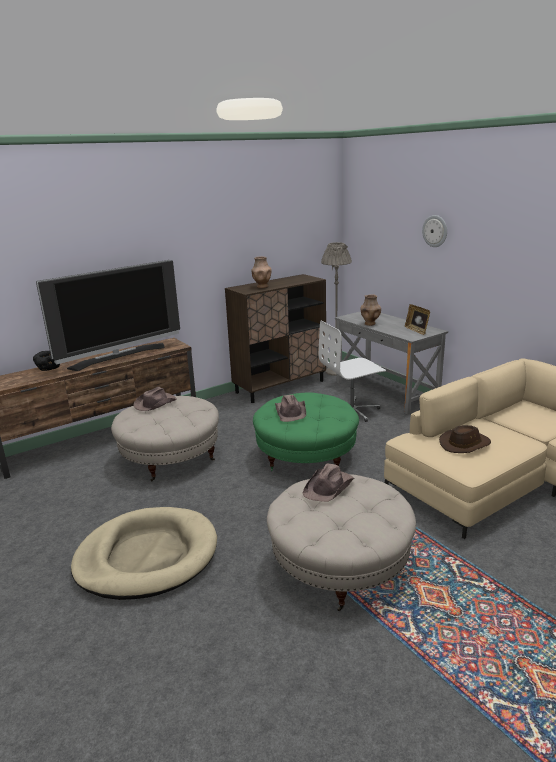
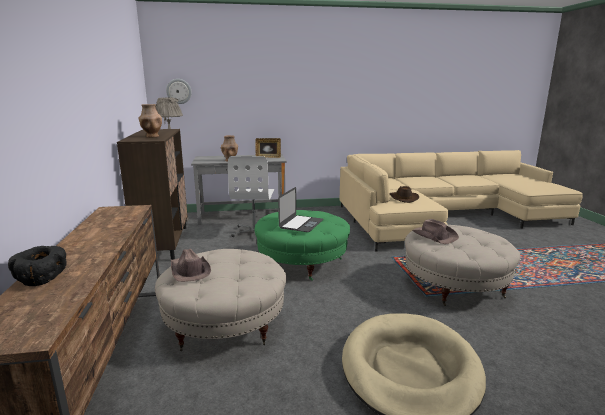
camera: 65 degrees left, 5 degrees down
television [36,260,180,371] -> none
brown hat [275,395,306,422] -> laptop [278,187,323,232]
wall clock [422,215,447,247] -> wall clock moved to [166,79,192,104]

